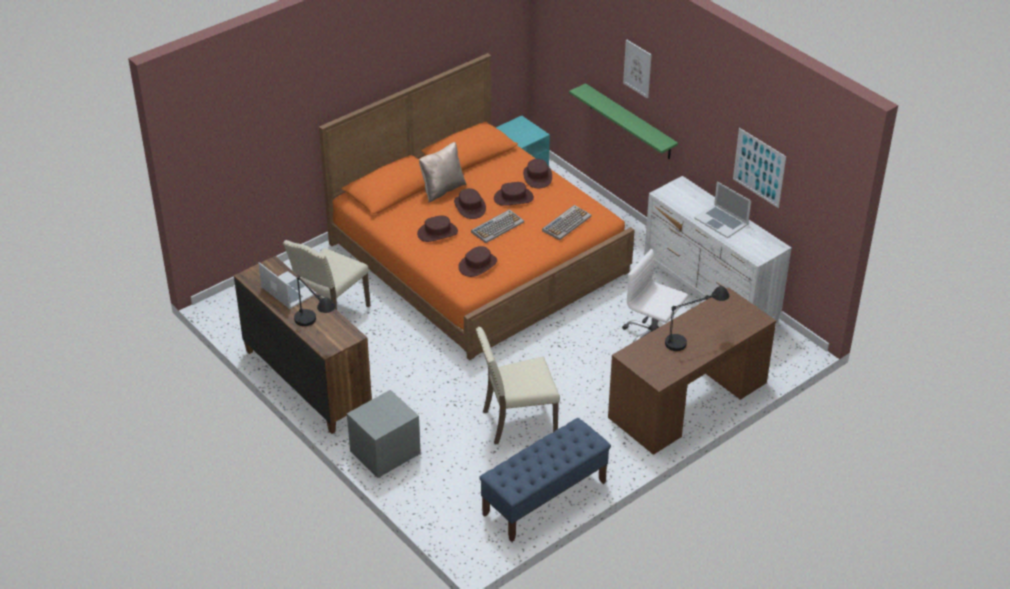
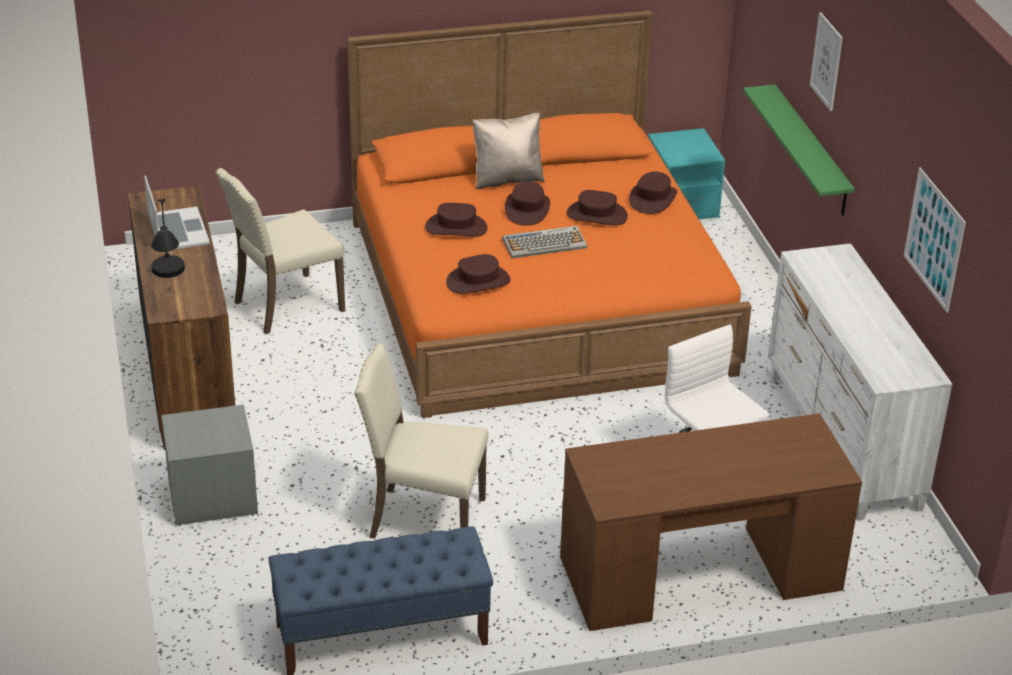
camera: 25 degrees right, 5 degrees down
keyboard [542,205,591,240] -> none
black table lamp [665,286,729,351] -> none
laptop [694,181,751,238] -> none

